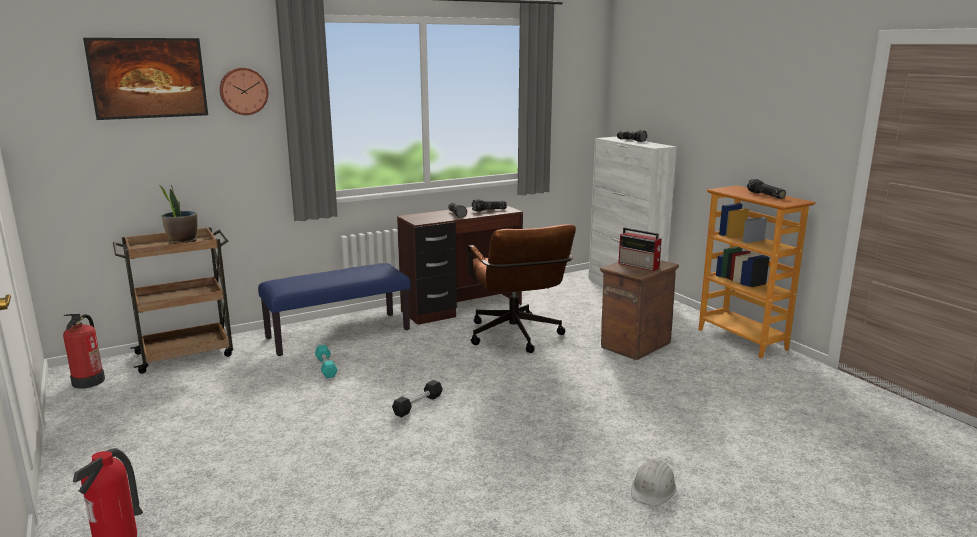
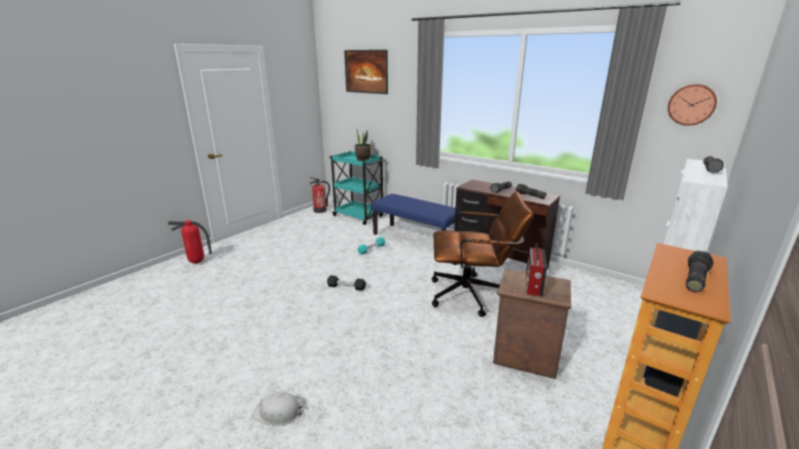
camera: 65 degrees right, 5 degrees up
brown cart [113,227,233,374] -> turquoise cart [329,151,385,225]
wall clock [220,68,268,115] -> wall clock moved to [668,84,717,126]
brown office chair [467,224,576,353] -> brown office chair turned 135 degrees counterclockwise [431,191,533,317]

